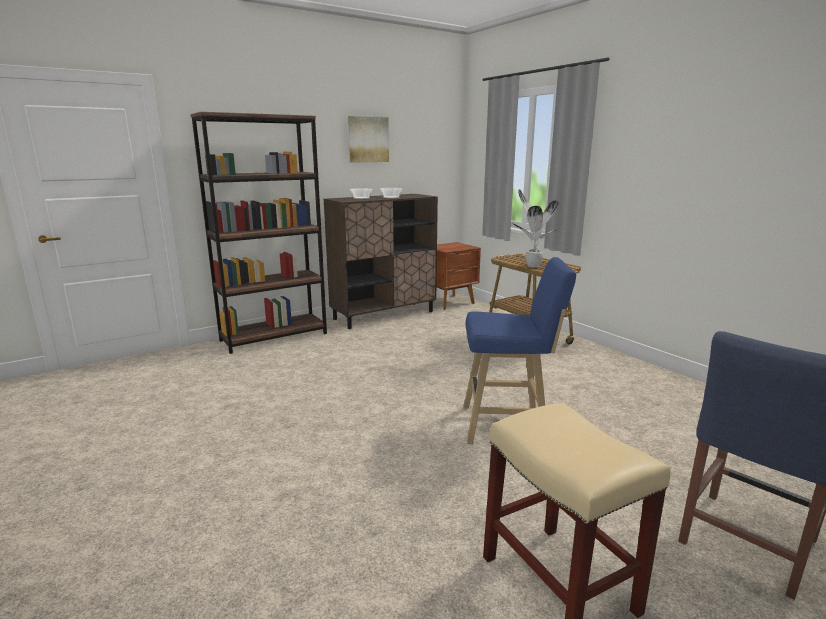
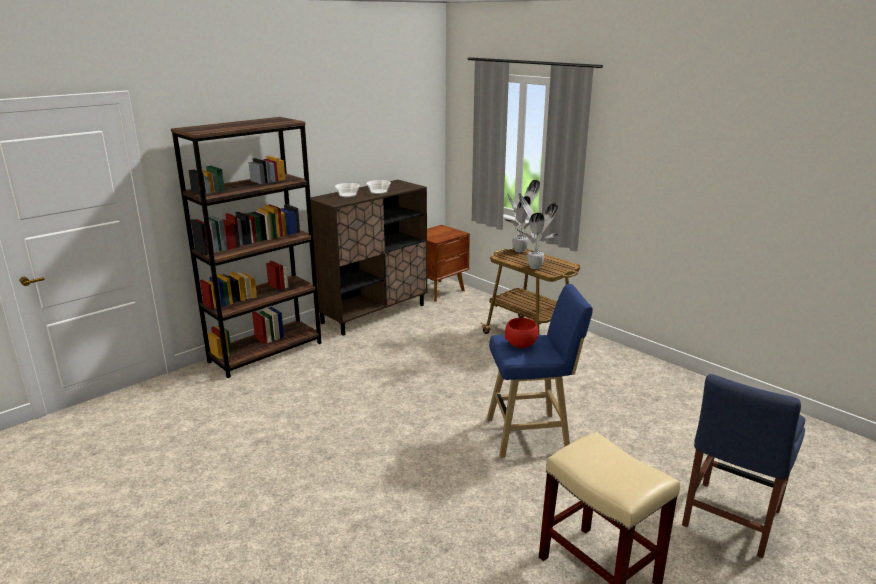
camera: 10 degrees left, 5 degrees up
picture [348,116,389,163] -> none
none -> potted plant [502,180,540,253]
none -> red bowl [504,318,538,348]

